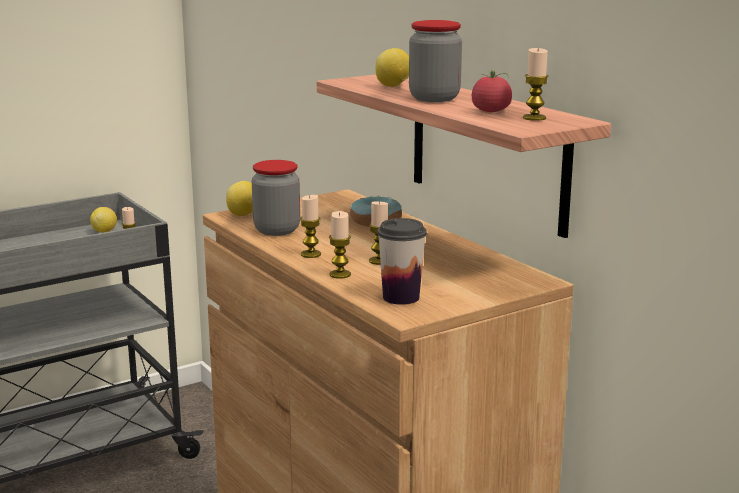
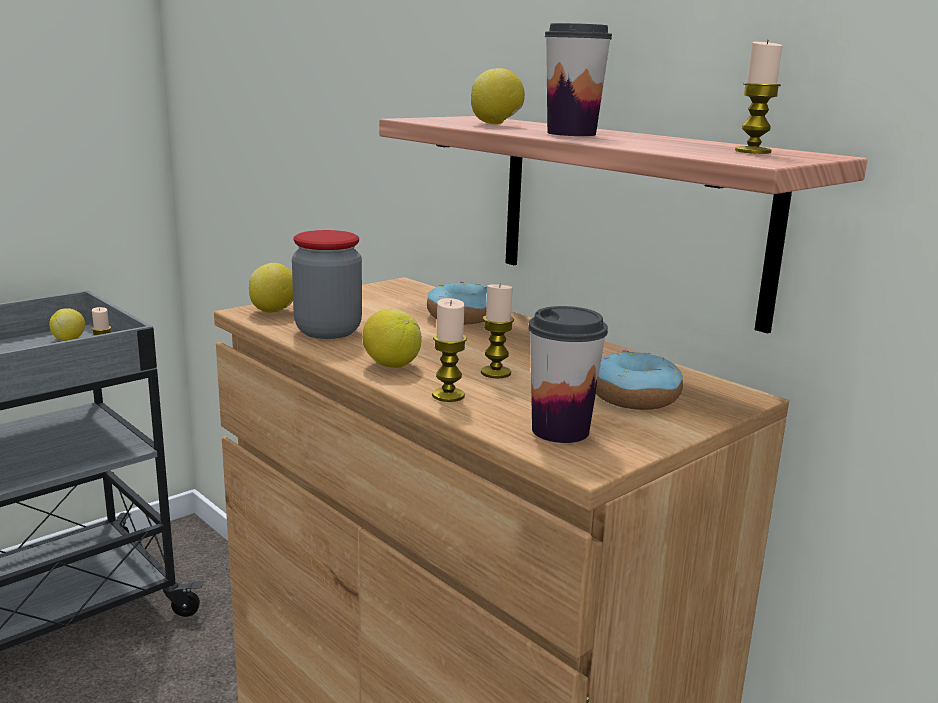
camera: 10 degrees left, 0 degrees up
candle [300,195,321,258] -> lemon [362,308,422,368]
jar [409,20,462,102] -> cup [545,23,612,136]
tomato [472,70,512,112] -> none
none -> donut [596,350,683,410]

